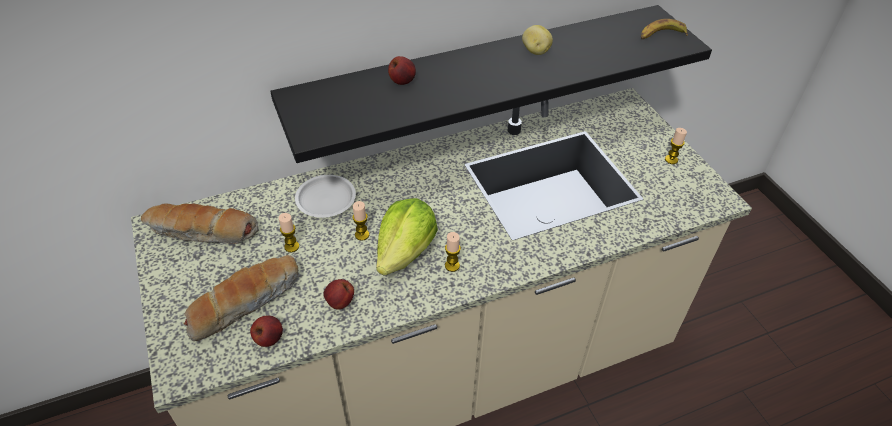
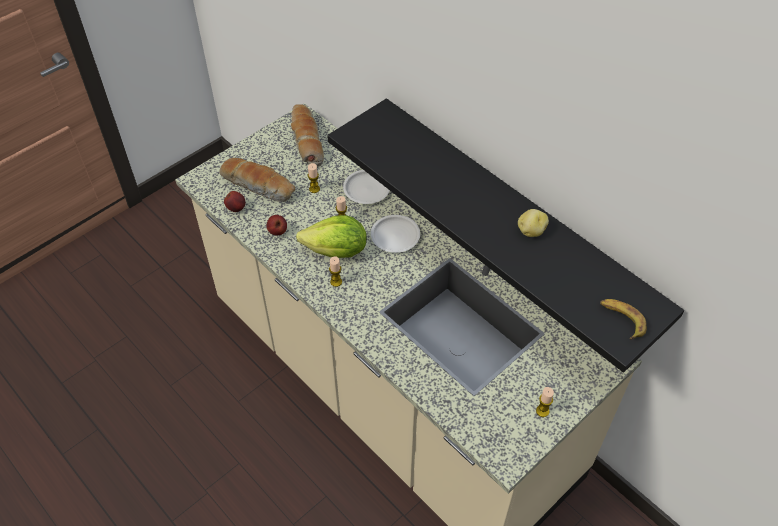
camera: 70 degrees right, 5 degrees up
apple [388,56,416,85] -> none
none -> white plate [371,215,420,253]

